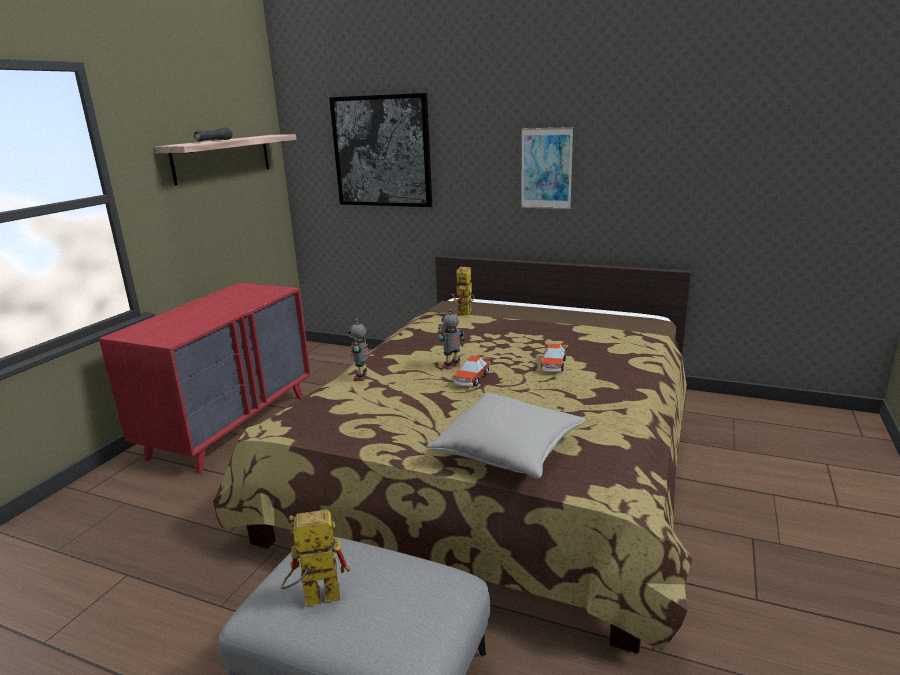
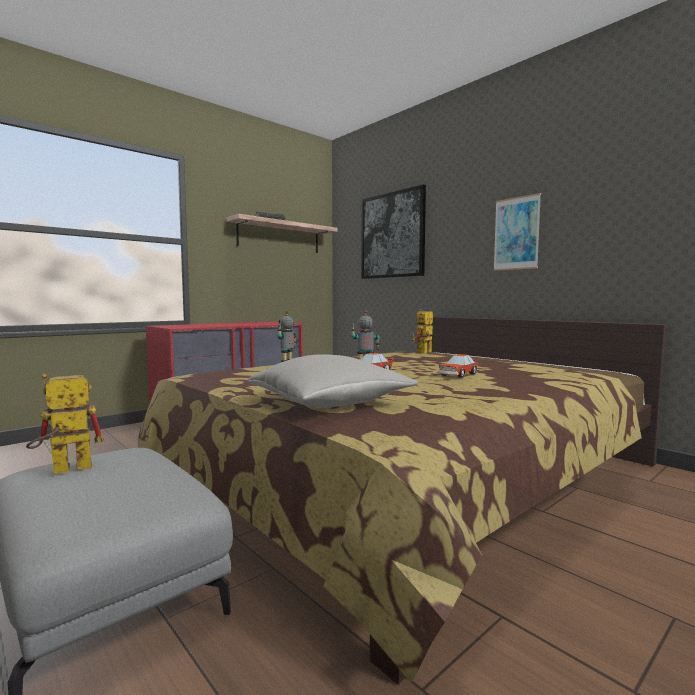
camera: 25 degrees right, 15 degrees down
toy robot [281,509,350,605] -> toy robot turned 45 degrees counterclockwise [26,374,104,474]

